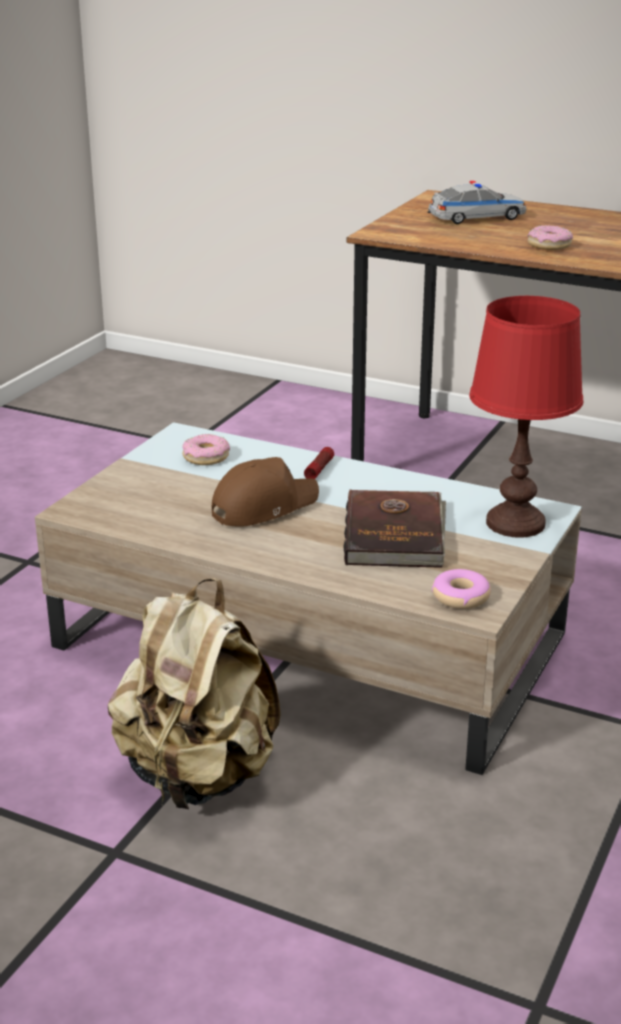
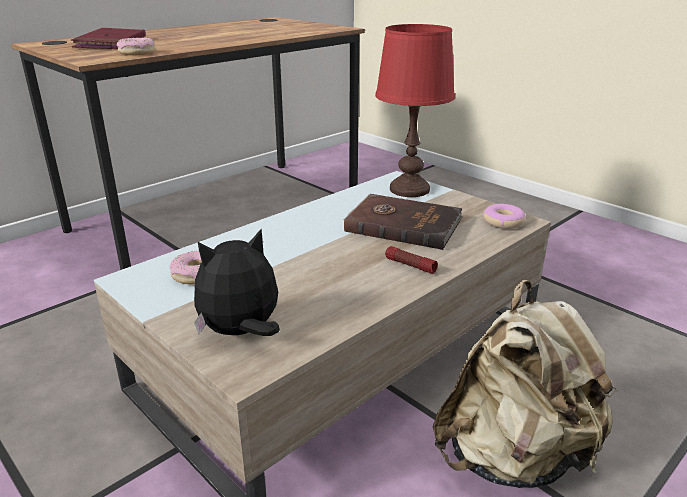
camera: 70 degrees left, 0 degrees up
brown cap [212,457,319,527] -> none
flashlight [304,447,334,479] -> flashlight moved to [385,246,438,274]
toy car [427,181,526,224] -> red book [71,28,146,50]
donut [528,225,573,250] -> donut moved to [117,37,156,55]
none -> plush toy [194,229,280,336]

